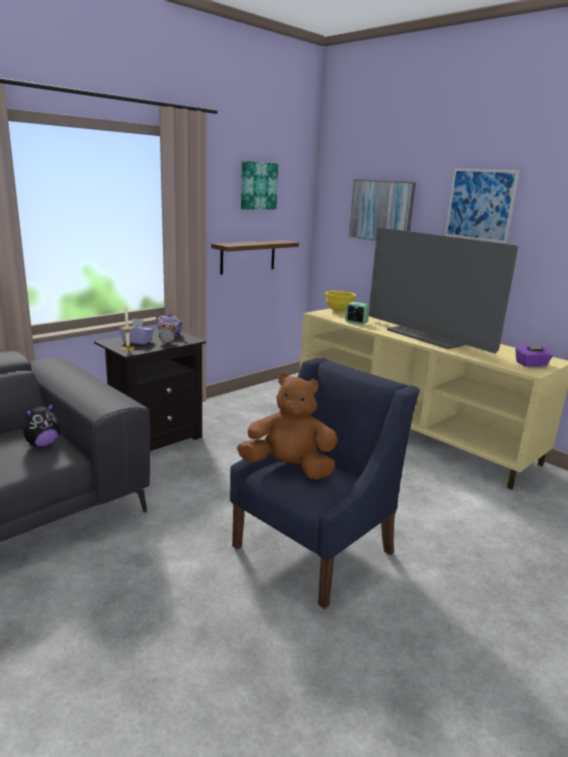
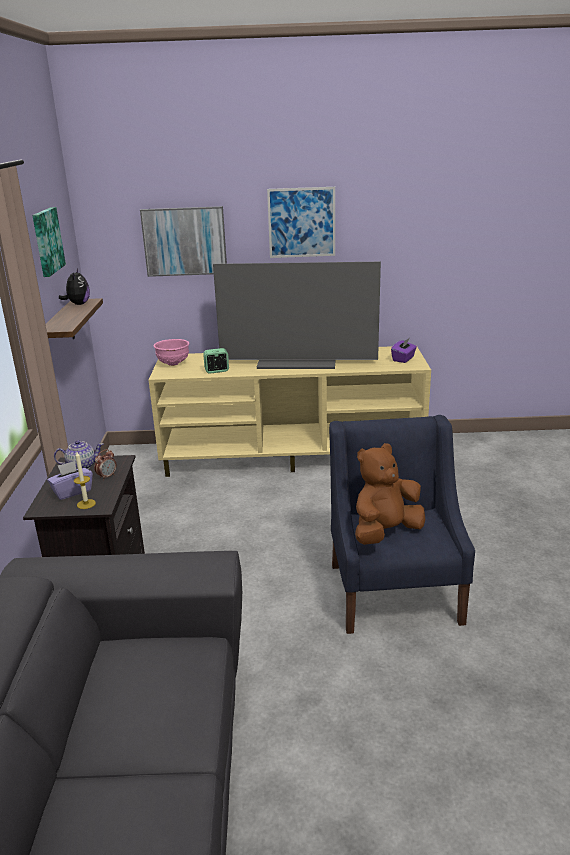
camera: 45 degrees left, 5 degrees up
plush toy [23,402,60,447] -> plush toy moved to [59,269,90,305]
yellow bowl [326,291,356,312] -> pink bowl [154,339,189,366]

